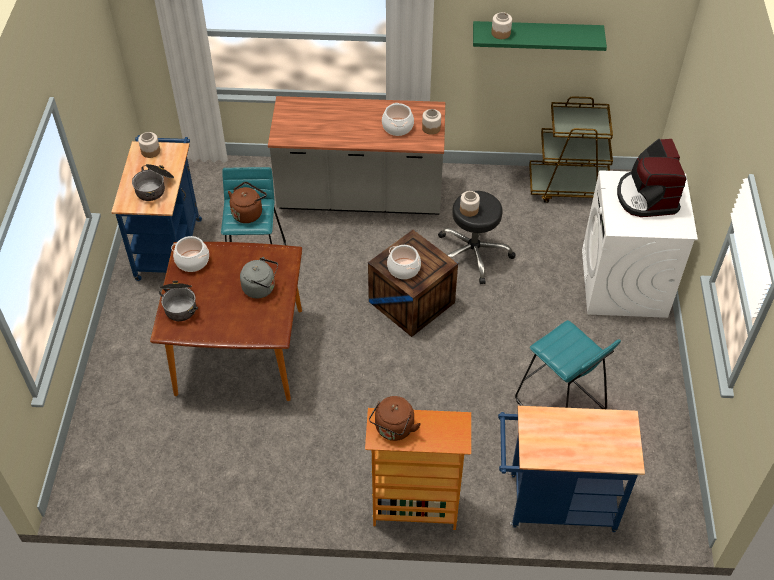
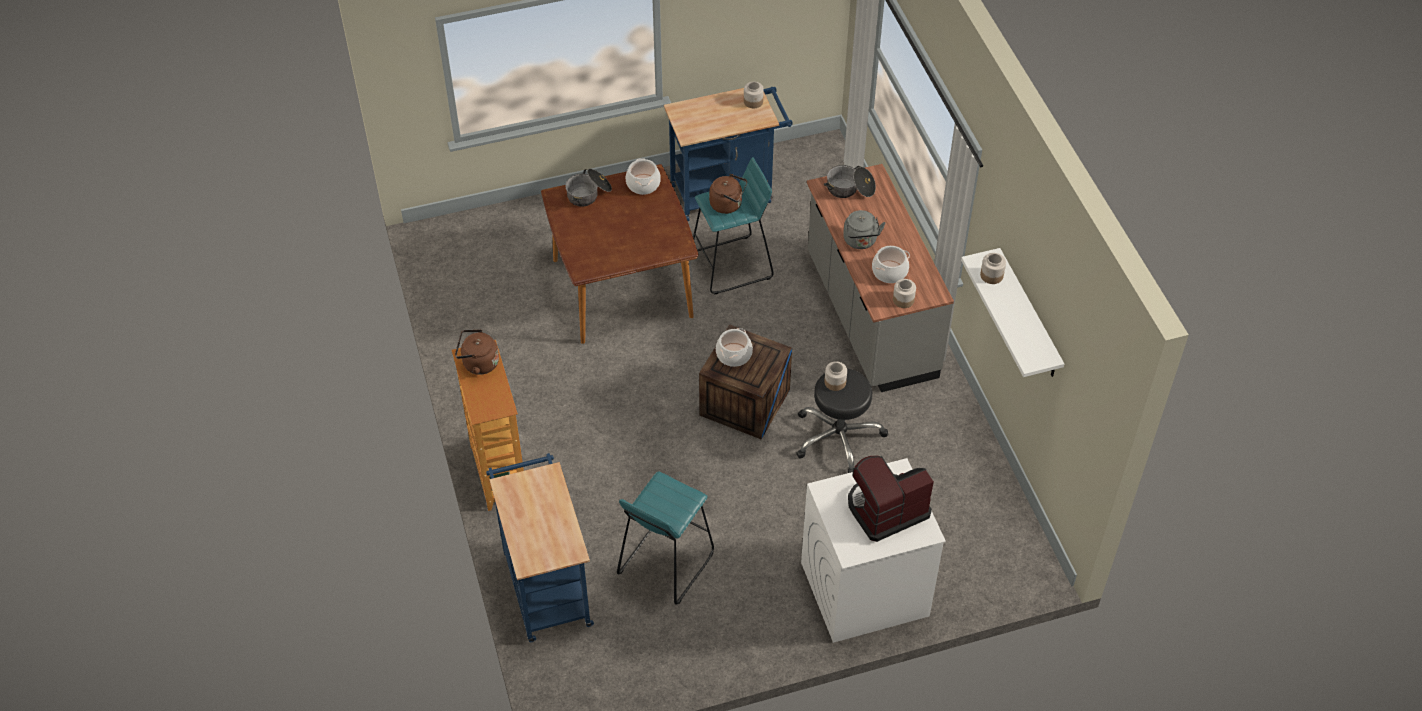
camera: 70 degrees right, 0 degrees up
cooking pot [132,164,174,201] -> cooking pot moved to [824,165,876,198]
grey kettle [240,257,278,298] -> grey kettle moved to [843,210,886,249]
green shelf [473,21,607,51] -> white shelf [961,248,1064,377]
brown cart [529,96,613,203] -> none

